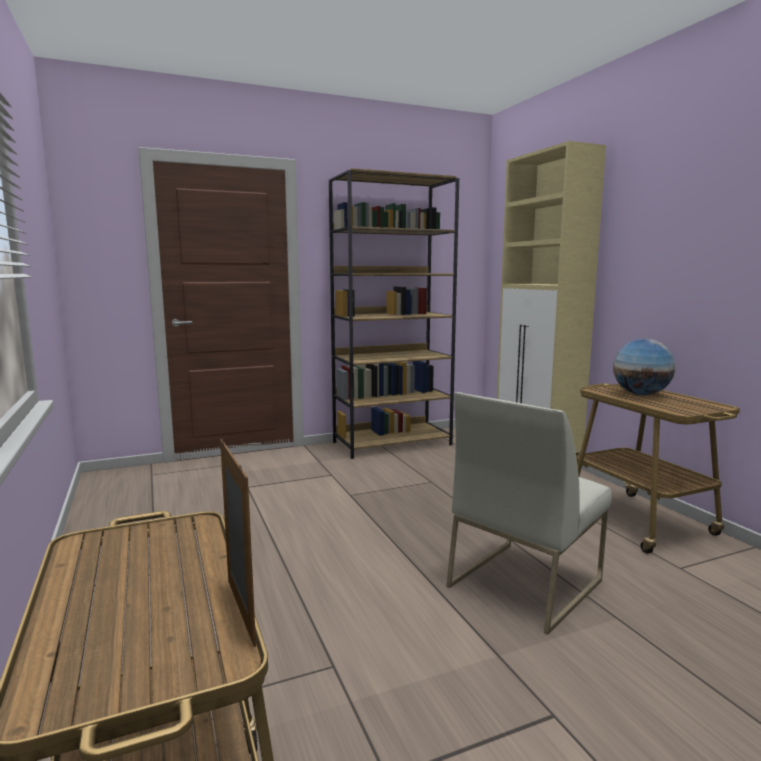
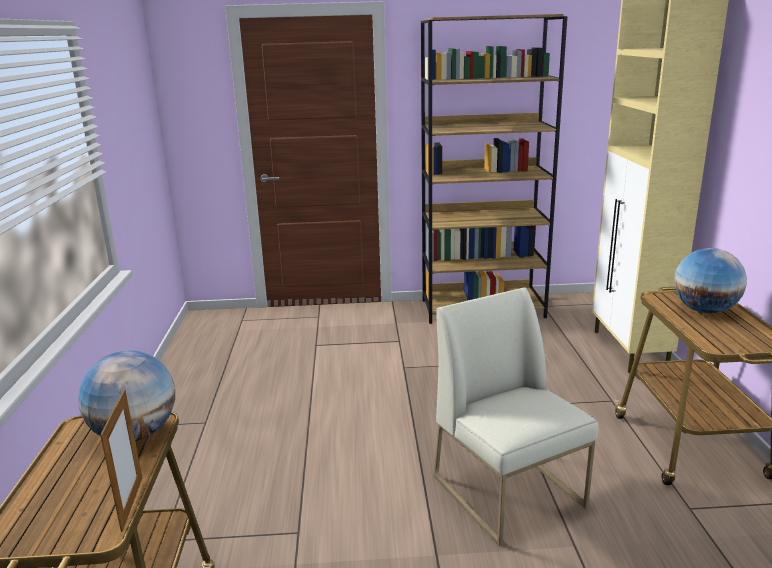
camera: 20 degrees right, 10 degrees up
white chair [446,392,612,635] -> white chair turned 90 degrees clockwise [434,287,598,546]
none -> globe [78,350,175,441]

